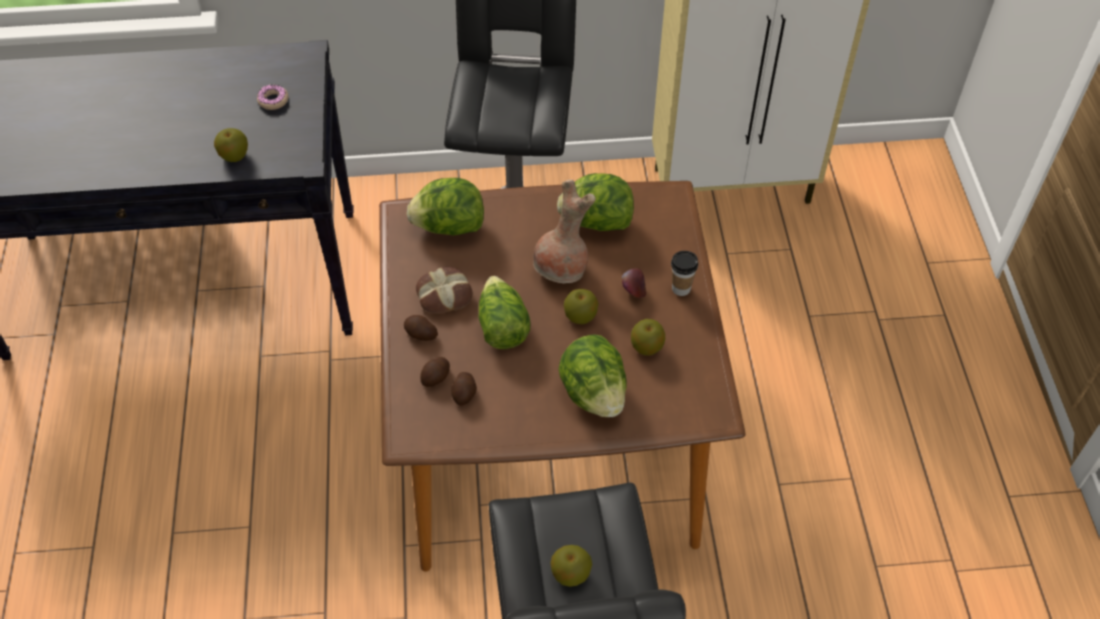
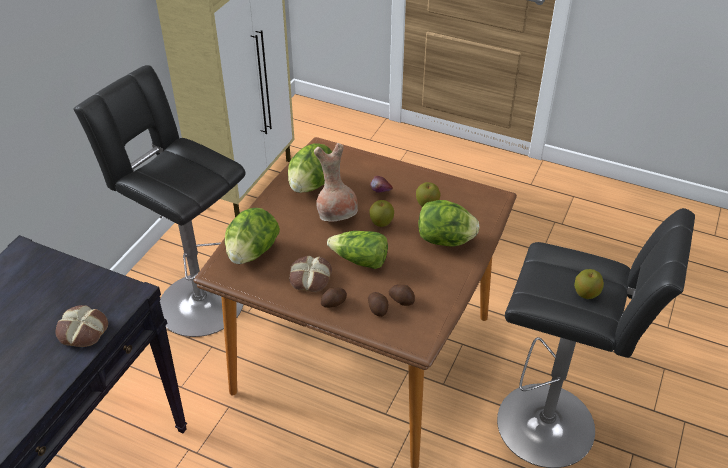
camera: 60 degrees left, 10 degrees down
apple [214,128,248,162] -> bread [55,305,108,347]
donut [257,84,288,110] -> none
cup [671,251,698,296] -> none

